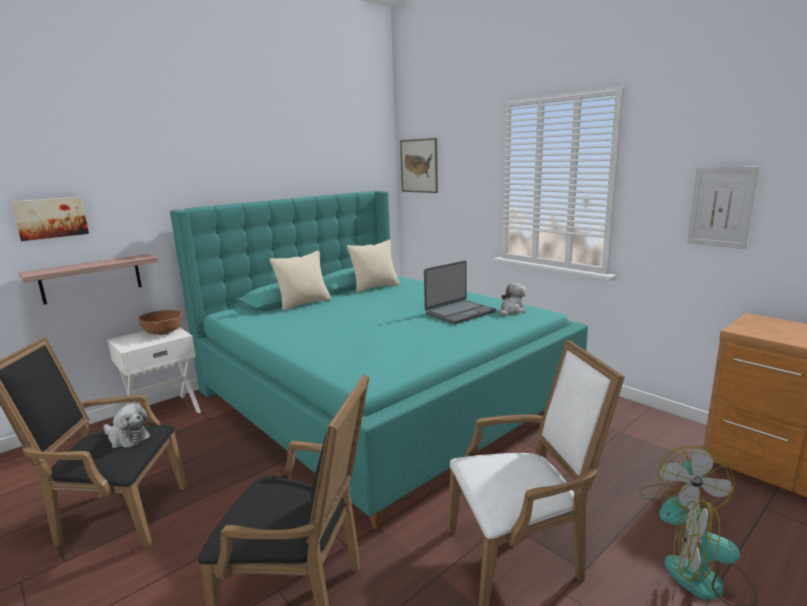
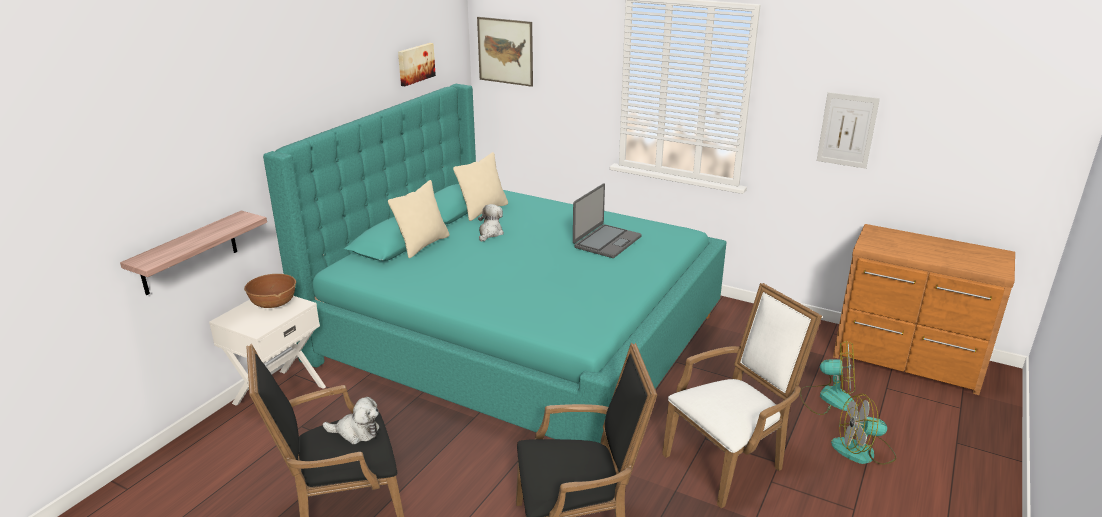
camera: 20 degrees left, 10 degrees up
picture [11,197,89,241] -> picture moved to [398,43,436,86]
plush toy [500,283,526,316] -> plush toy moved to [478,204,504,242]
fan [639,446,735,525] -> fan turned 75 degrees counterclockwise [800,340,855,415]

